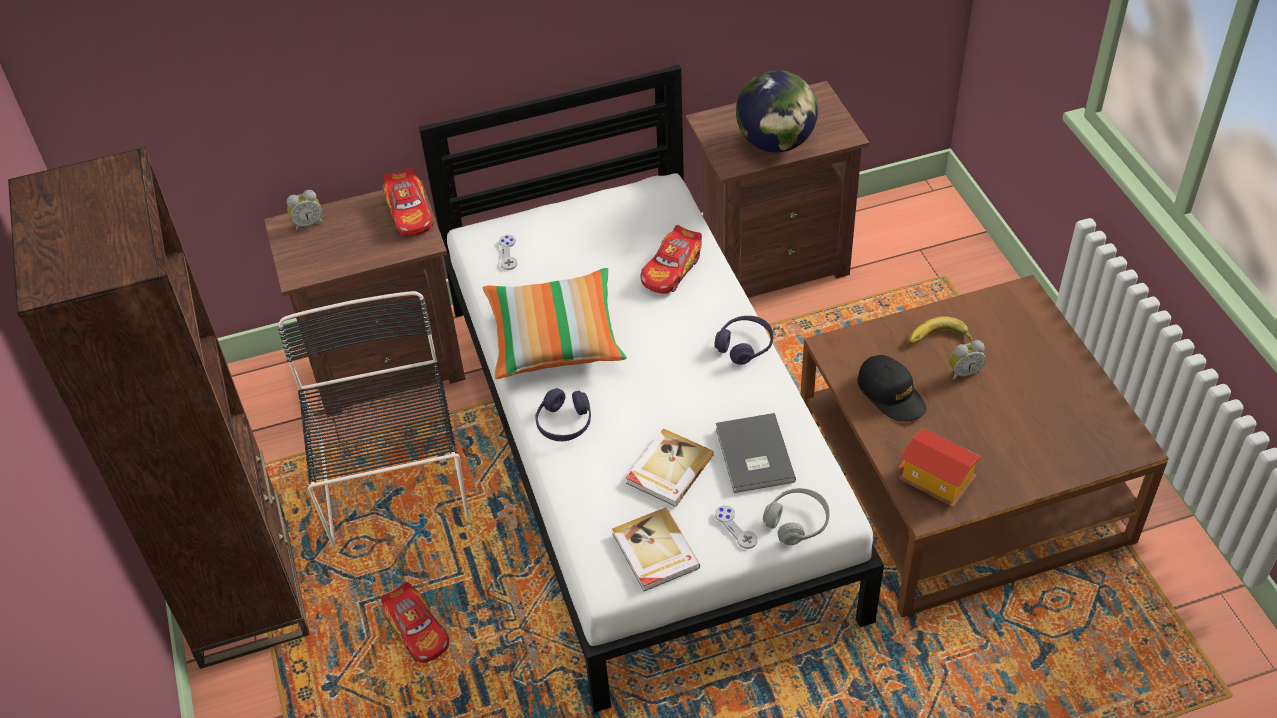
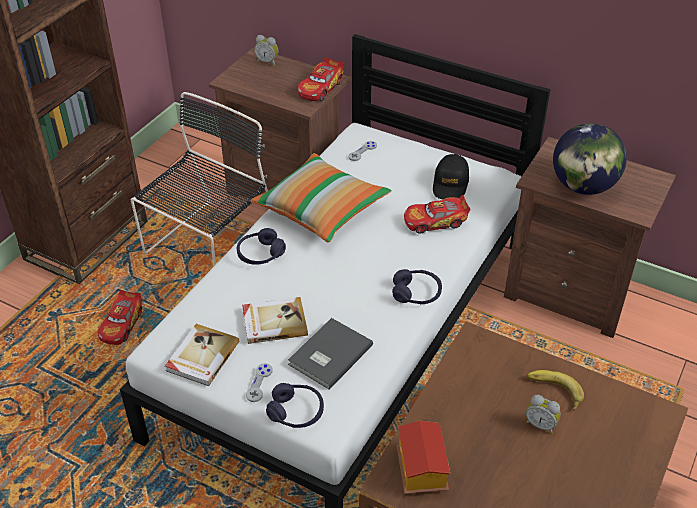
camera: 45 degrees right, 5 degrees down
grey headphones [763,488,830,545] -> purple headphones [266,383,324,428]
black cap [858,355,927,422] -> black cap moved to [433,154,469,199]

